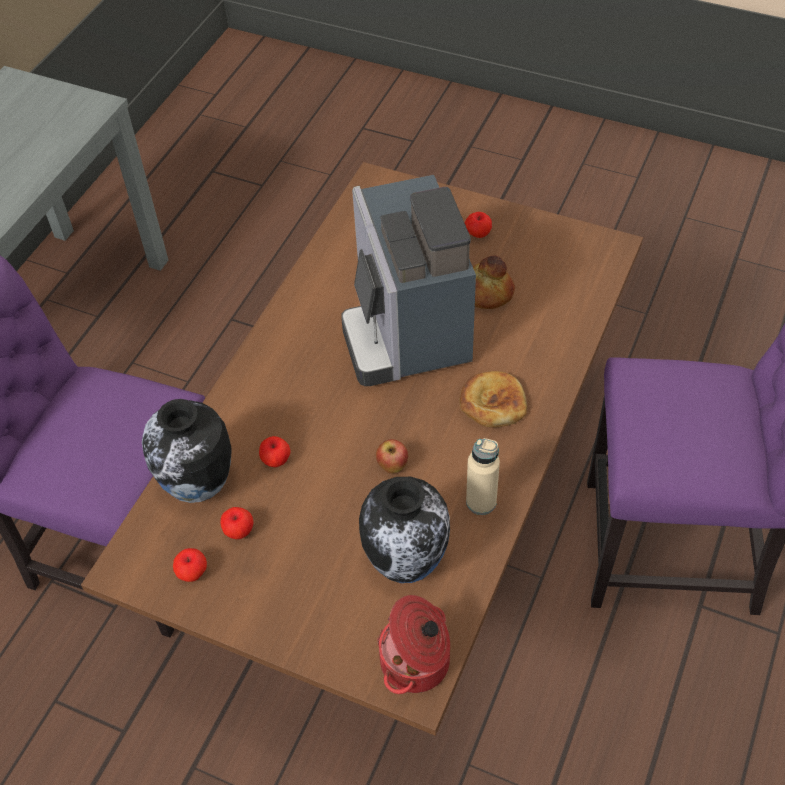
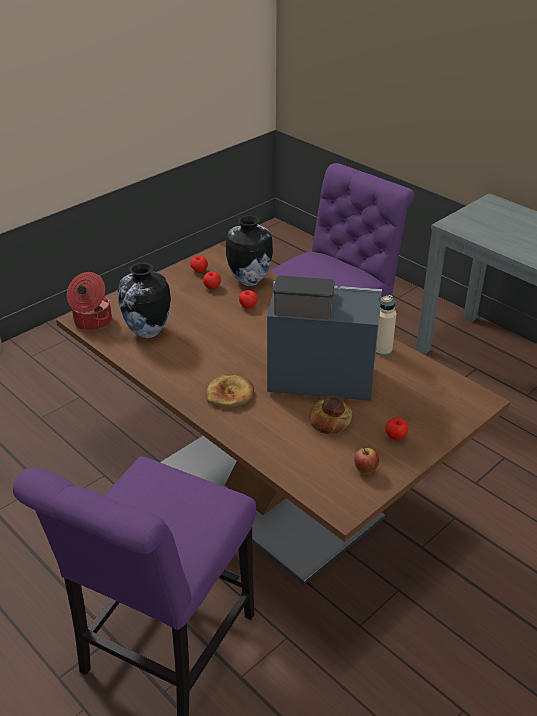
camera: 110 degrees right, 15 degrees down
apple [376,439,408,474] -> apple moved to [354,448,379,474]
beige bottle [466,438,500,515] -> beige bottle moved to [376,295,396,356]

